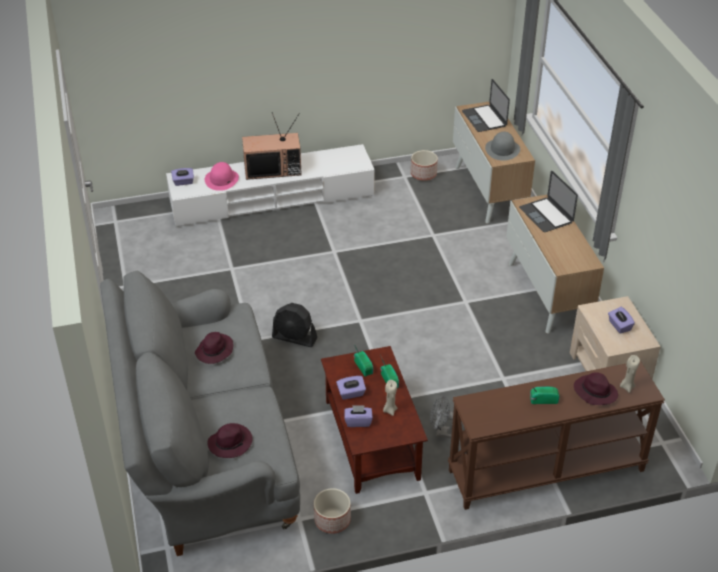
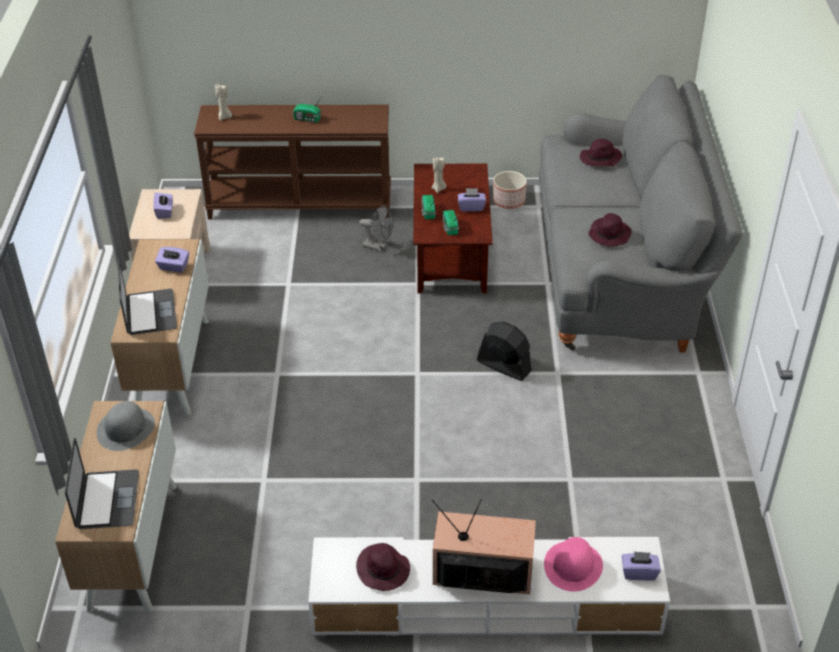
camera: 165 degrees left, 0 degrees up
purple tissue box [345,405,373,427] -> purple tissue box moved to [155,247,189,273]
planter [411,150,438,181] -> none
purple hat [574,372,618,405] -> purple hat moved to [356,543,410,591]

